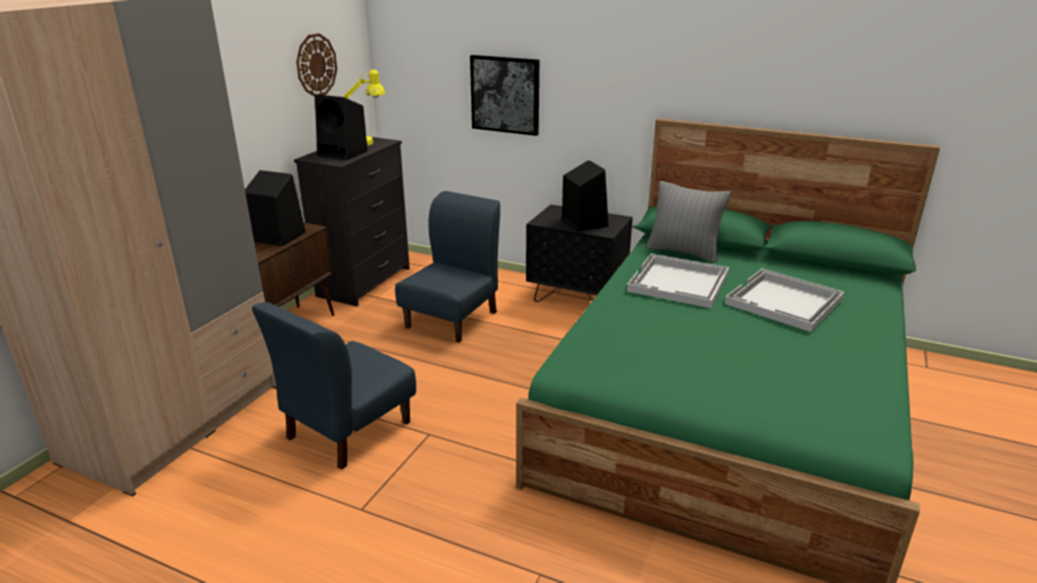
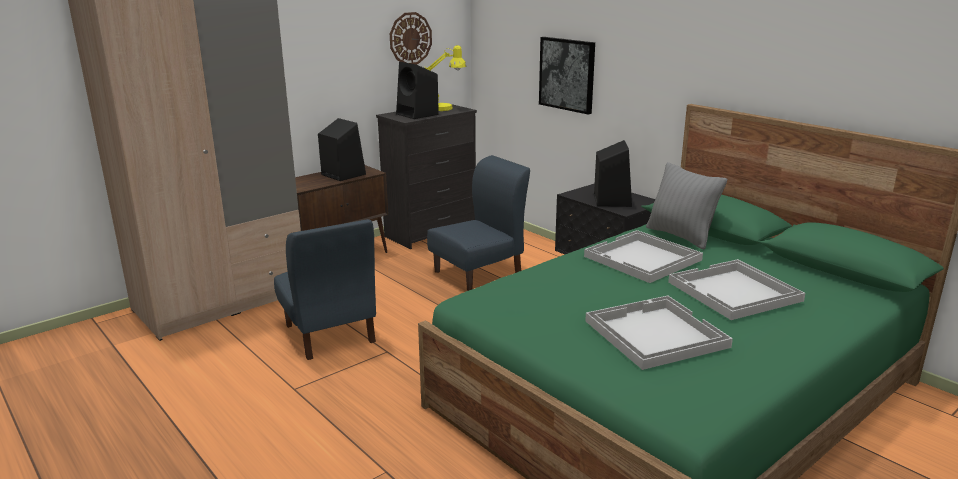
camera: 25 degrees right, 5 degrees down
blue chair [252,302,416,470] -> blue chair turned 90 degrees counterclockwise [274,219,376,360]
none -> white tray [585,296,733,370]

